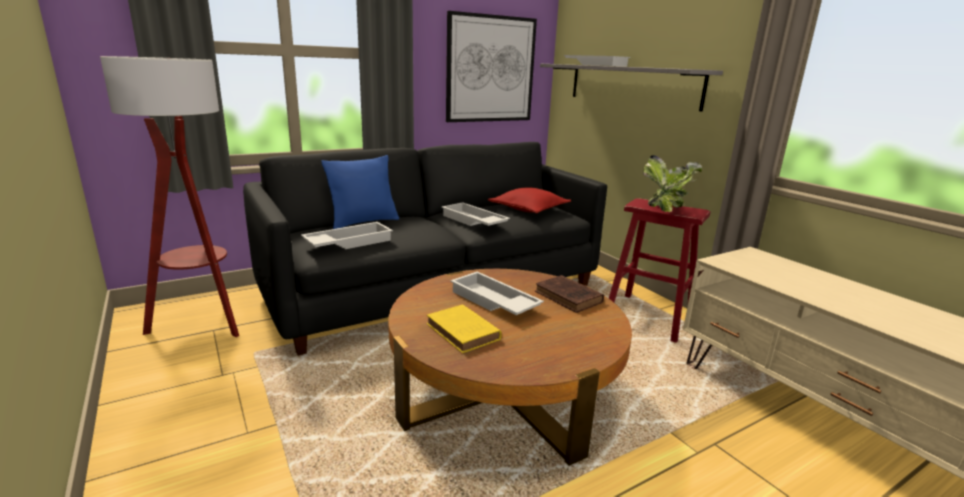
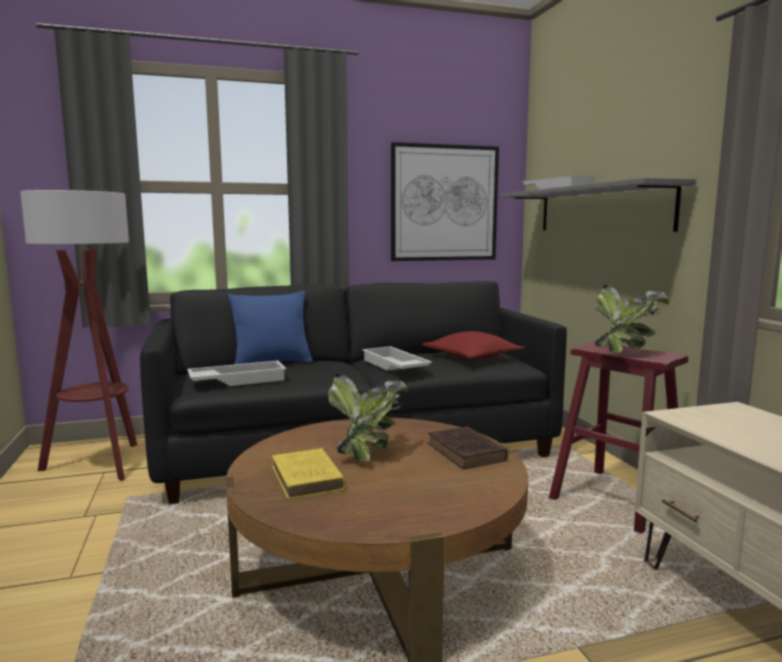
camera: 15 degrees right, 10 degrees down
white tray [450,272,544,315] -> potted plant [328,373,408,462]

